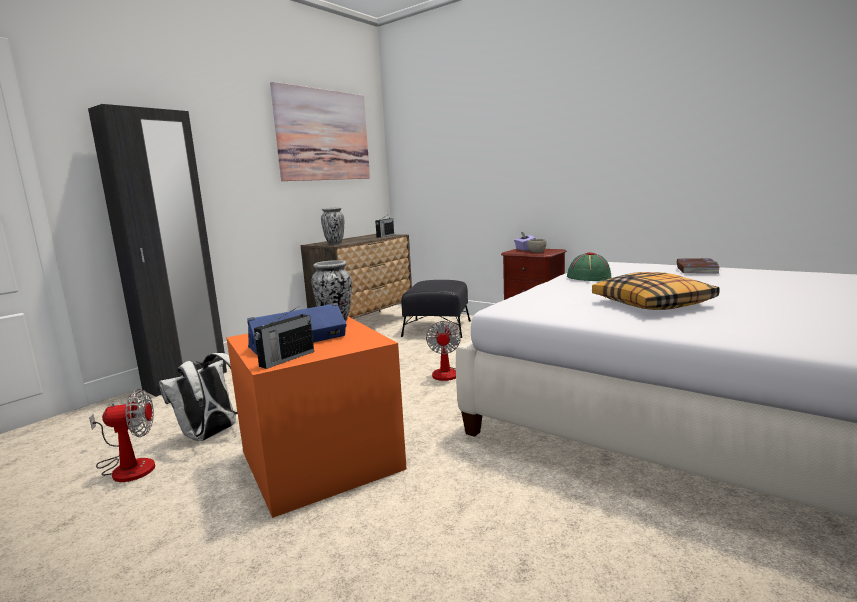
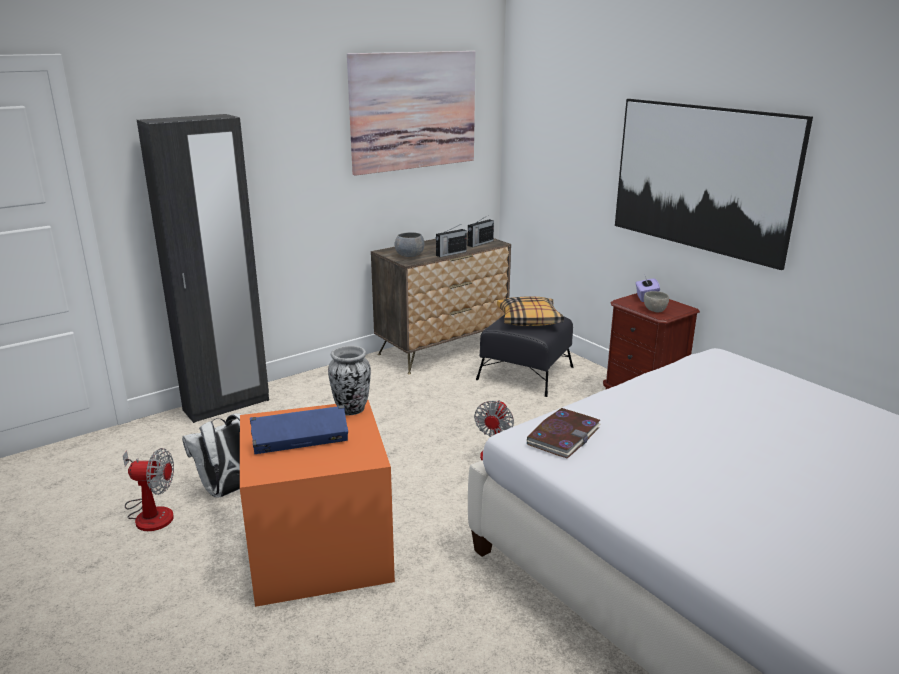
camera: 15 degrees right, 10 degrees up
radio [254,306,314,369] -> radio moved to [436,224,467,257]
vase [321,207,344,244] -> grey bowl [394,232,424,257]
green hat [567,252,611,281] -> none
pillow [592,272,720,310] -> pillow moved to [497,296,564,326]
book [676,258,721,274] -> book moved to [527,408,600,459]
none -> picture [615,99,813,270]

